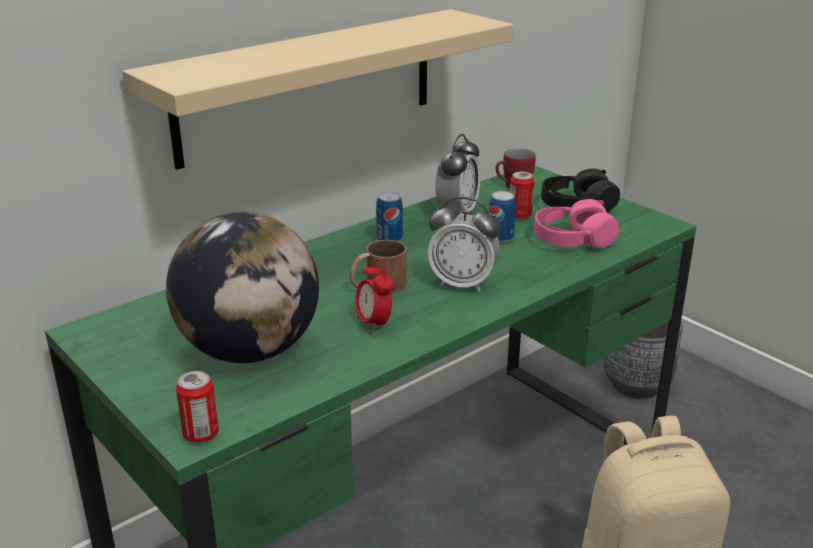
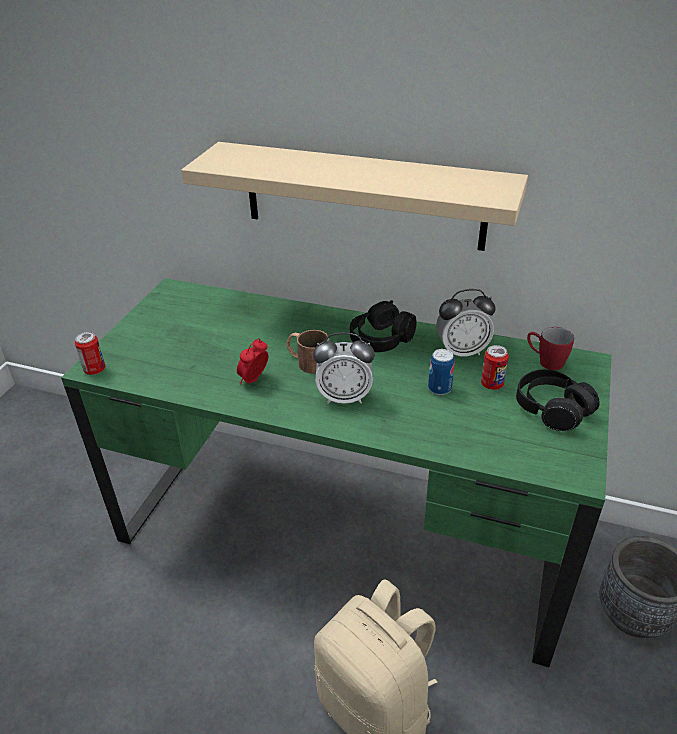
camera: 60 degrees right, 10 degrees up
globe [166,212,319,363] -> none
can [376,192,403,241] -> black headphones [350,300,417,352]
alarm clock [428,197,501,292] -> alarm clock turned 75 degrees counterclockwise [313,332,375,404]
pink headphones [534,199,619,249] -> none

